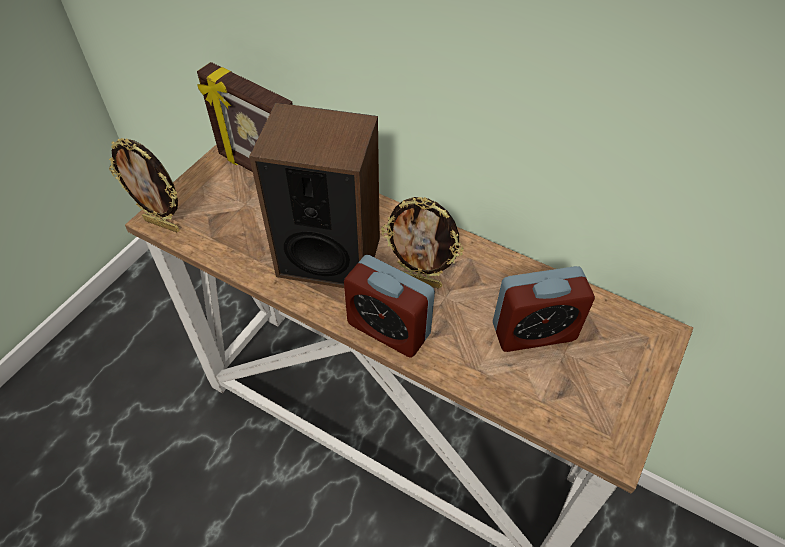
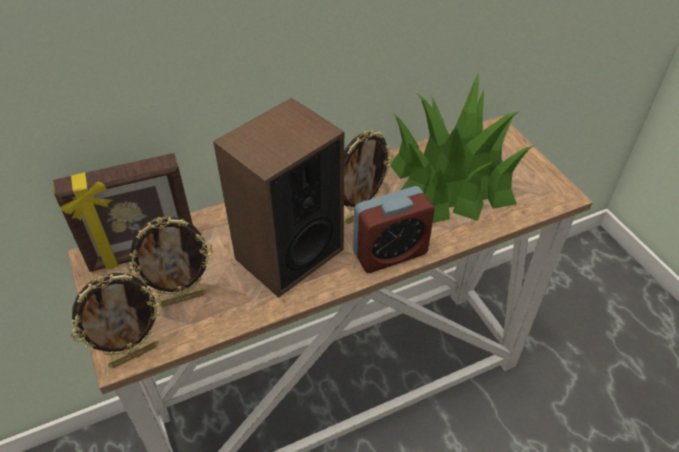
camera: 55 degrees left, 5 degrees down
alarm clock [493,266,595,352] -> potted plant [389,72,533,223]
none -> picture frame [127,216,213,307]

